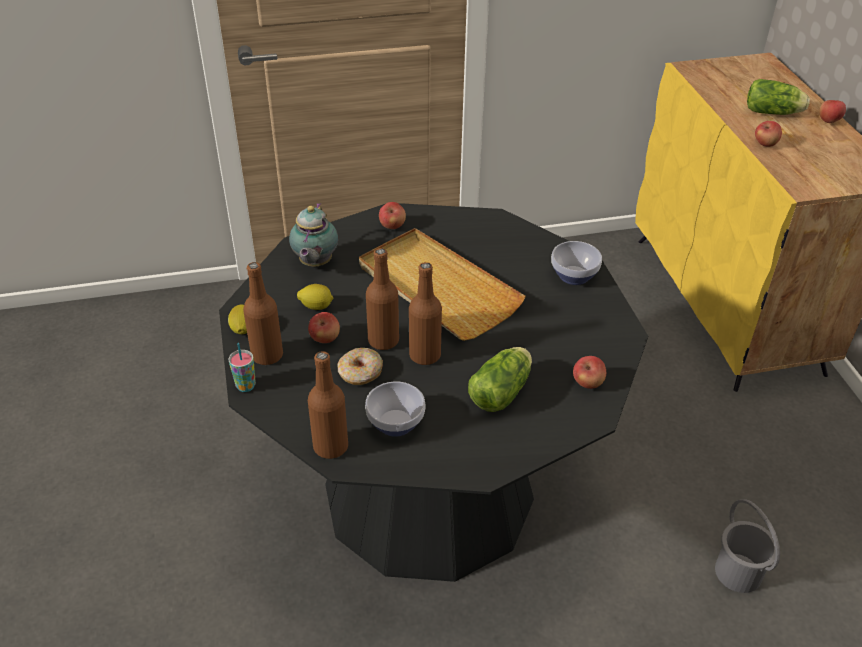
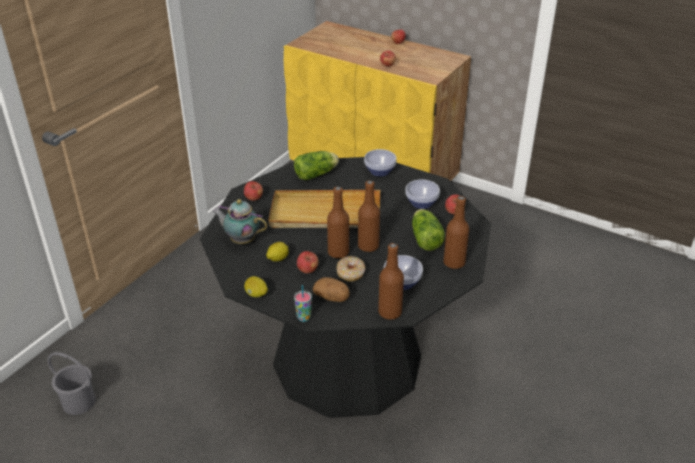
camera: 45 degrees left, 5 degrees down
brown bottle [243,262,283,365] -> brown bottle moved to [444,196,469,269]
teapot [289,203,338,266] -> teapot turned 150 degrees clockwise [213,199,267,244]
grey bucket [715,499,780,593] -> grey bucket moved to [48,352,96,415]
lettuce [747,79,810,115] -> lettuce moved to [294,151,339,180]
none -> potato [312,277,350,302]
none -> bowl [405,179,440,209]

